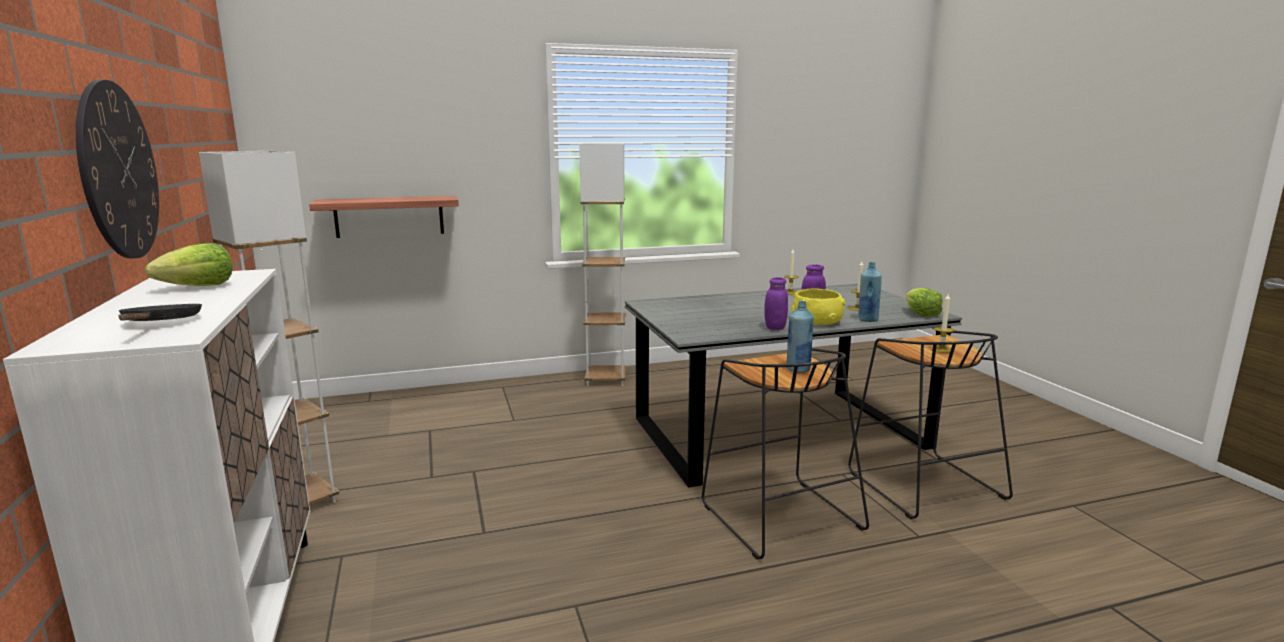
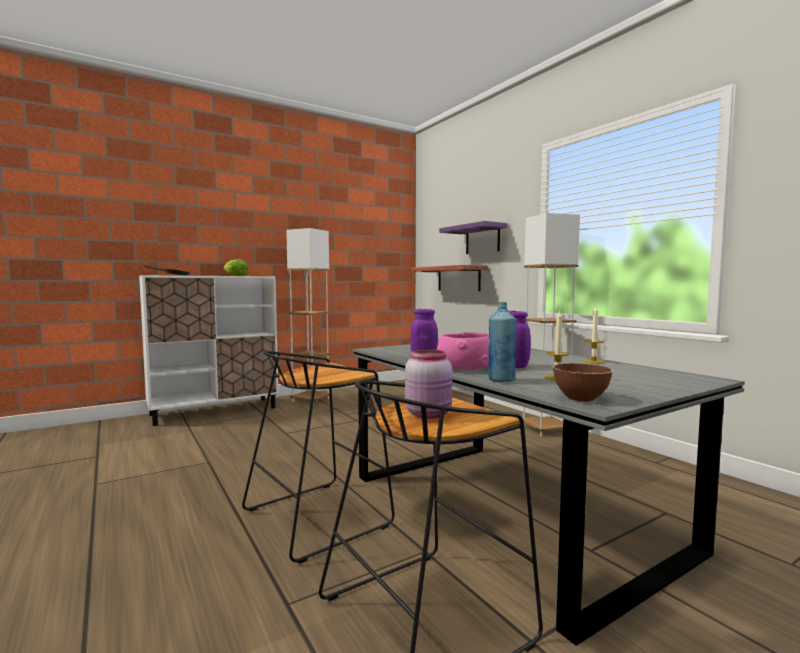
camera: 75 degrees right, 10 degrees down
wall clock [76,80,159,259] -> none
blue bottle [786,301,814,373] -> none
yellow bowl [791,288,846,325] -> pink bowl [437,332,489,370]
lettuce [906,288,942,317] -> brown bowl [553,363,613,402]
candle [930,294,954,353] -> pink jar [405,349,453,419]
none -> purple shelf [439,221,508,254]

